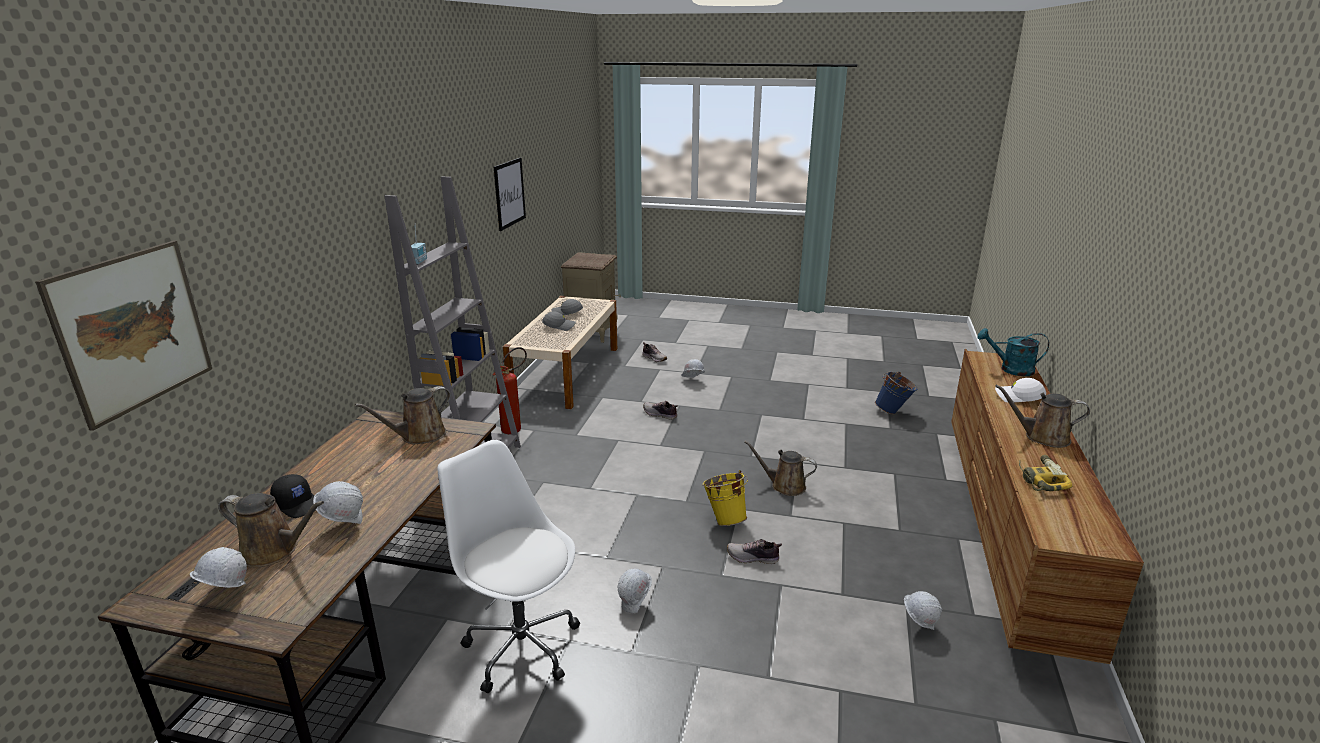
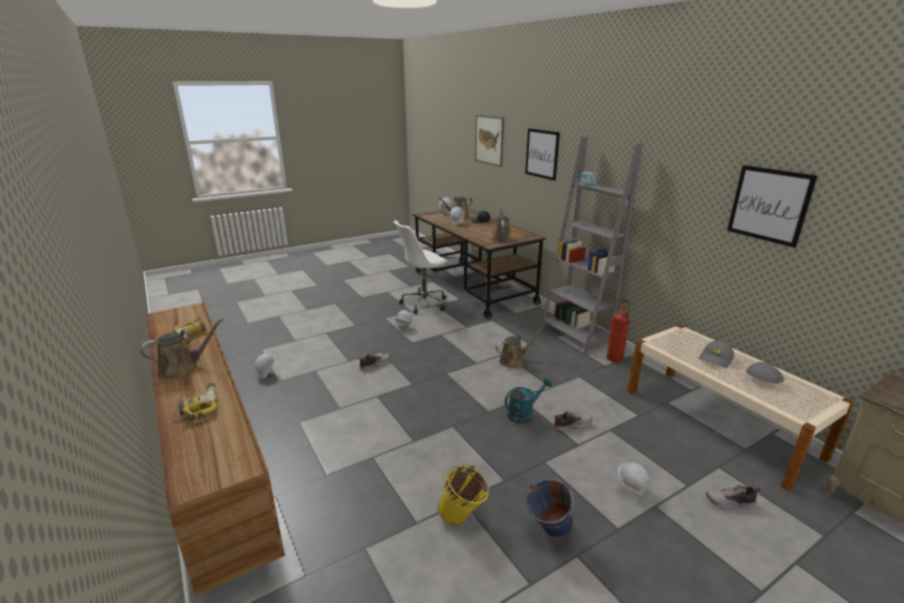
camera: 135 degrees right, 0 degrees up
white office chair [437,440,580,693] -> white office chair turned 150 degrees clockwise [393,220,447,314]
yellow bucket [702,470,748,526] -> yellow bucket moved to [437,465,489,525]
brown watering can [744,441,817,496] -> brown watering can moved to [496,328,542,368]
blue bucket [875,371,917,414] -> blue bucket moved to [526,478,577,538]
turquoise watering can [977,328,1049,376] -> turquoise watering can moved to [505,378,552,423]
white cap [995,378,1046,403] -> power drill [173,383,217,423]
none -> picture [525,128,560,181]

